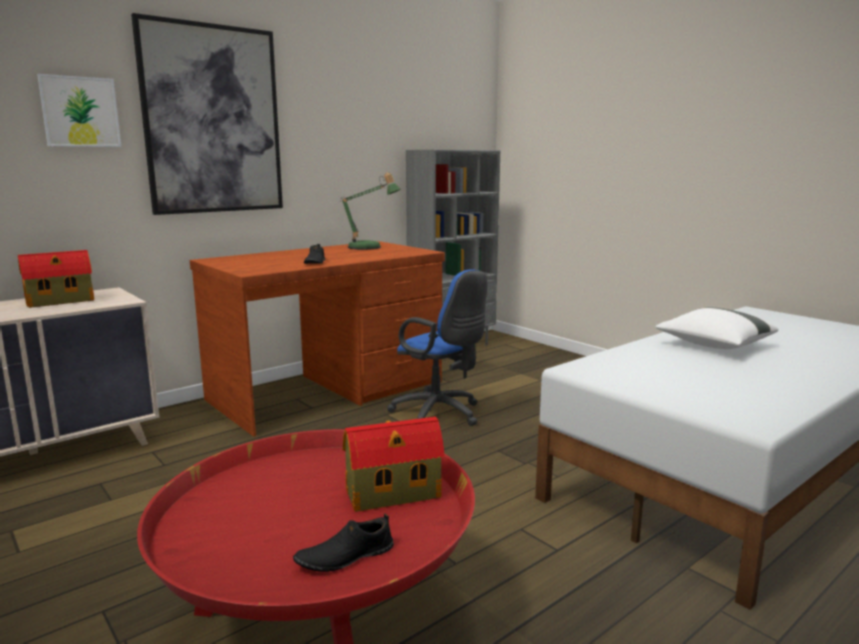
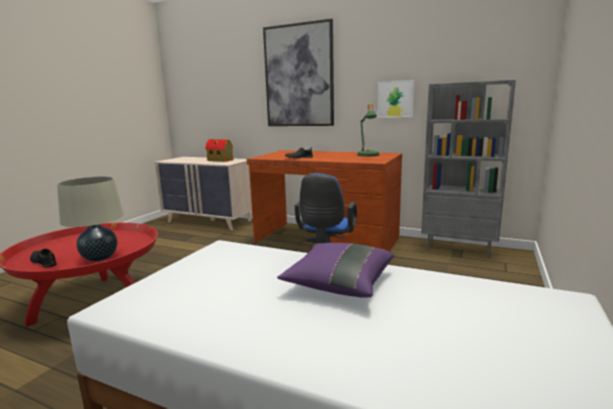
camera: 65 degrees right, 0 degrees up
picture [37,74,121,147] -> picture moved to [377,80,414,118]
toy house [343,417,444,512] -> beige table lamp [57,176,124,261]
white pillow [655,307,779,349] -> purple pillow [277,243,394,298]

